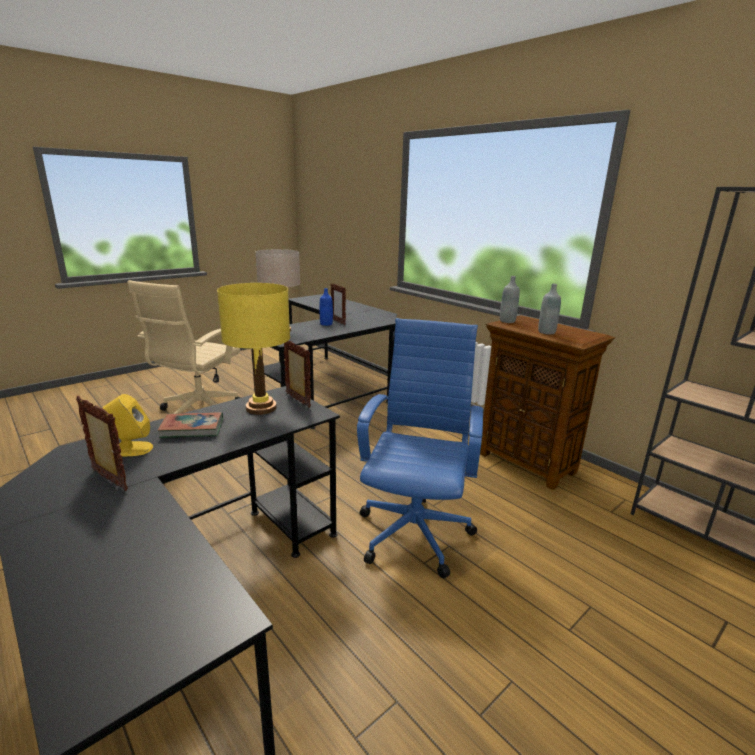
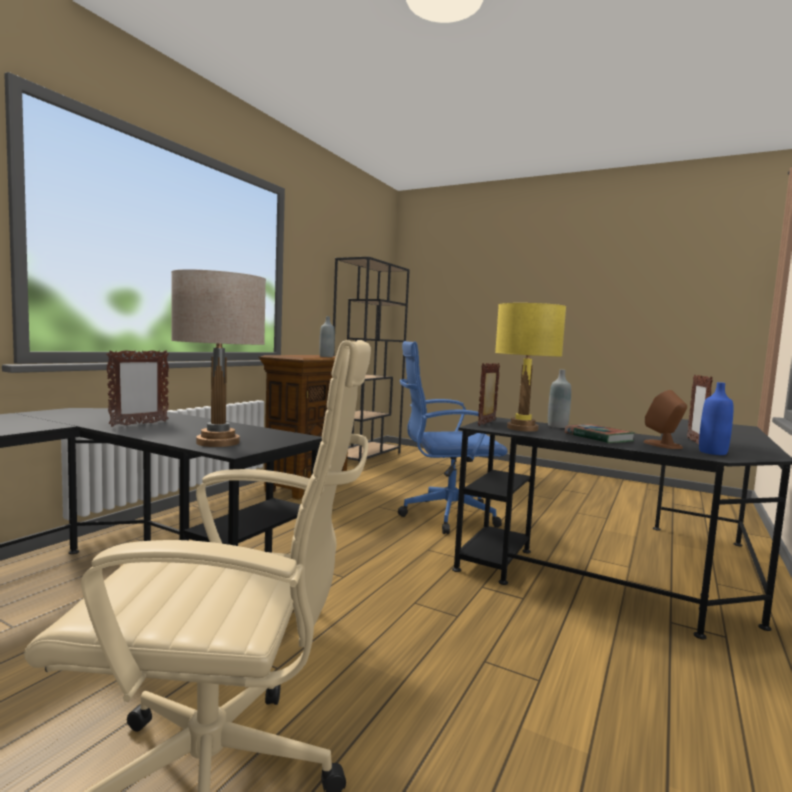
camera: 110 degrees left, 15 degrees down
yellow speaker [103,394,153,456] -> brown speaker [644,390,687,449]
blue bottle [320,288,333,326] -> blue bottle moved to [699,382,734,455]
grey bottle [500,276,520,323] -> grey bottle moved to [548,370,571,428]

